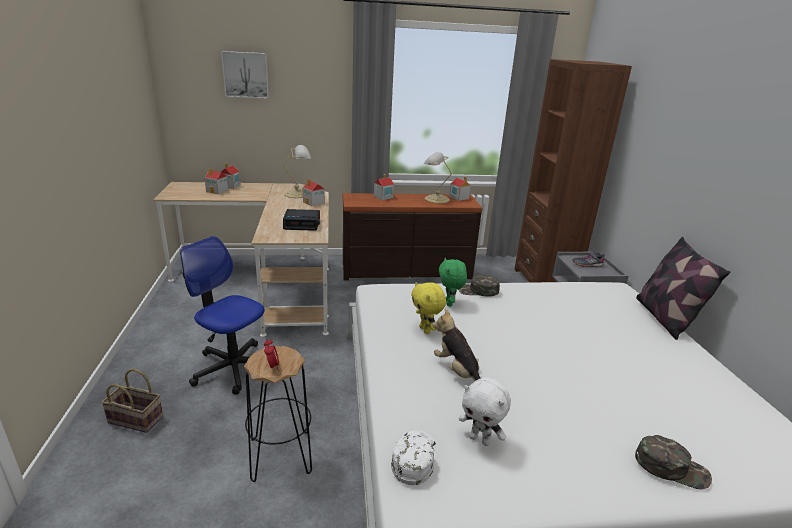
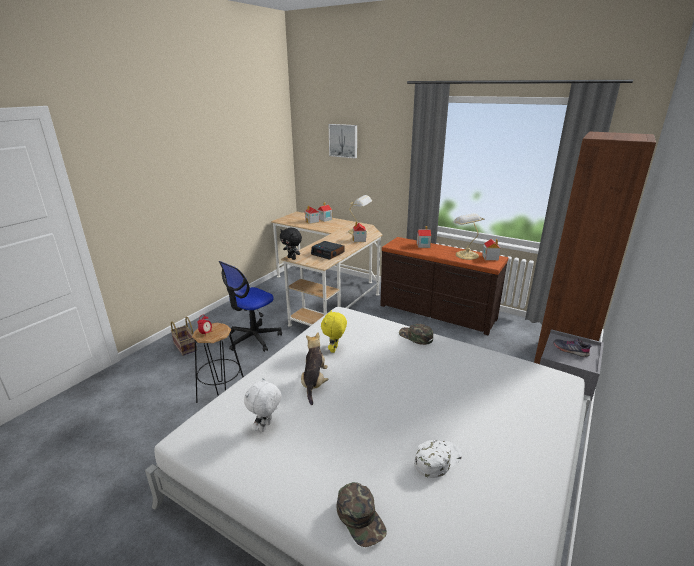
camera: 40 degrees right, 0 degrees up
office chair [180,236,265,395] -> office chair turned 120 degrees counterclockwise [219,261,282,352]
white cap [391,430,436,485] -> white cap moved to [414,440,462,478]
green plush toy [439,258,467,306] -> none
white plush toy [459,378,511,446] -> white plush toy turned 45 degrees clockwise [244,377,282,432]
pillow [636,237,730,340] -> none
none -> black plush toy [280,227,302,260]

